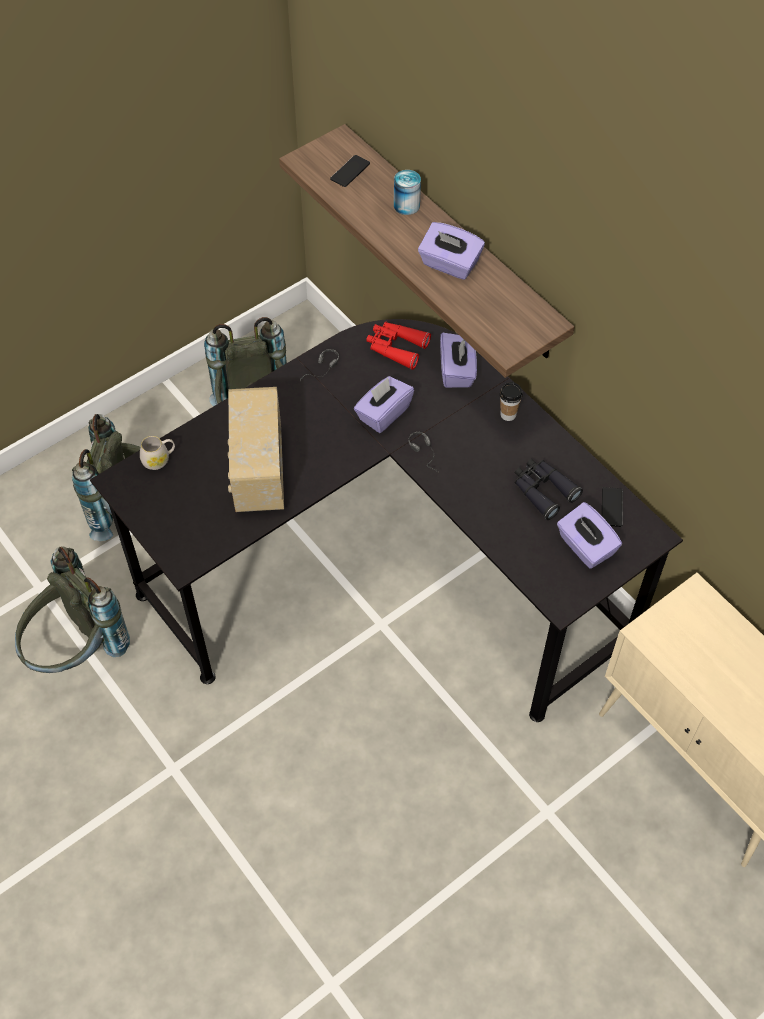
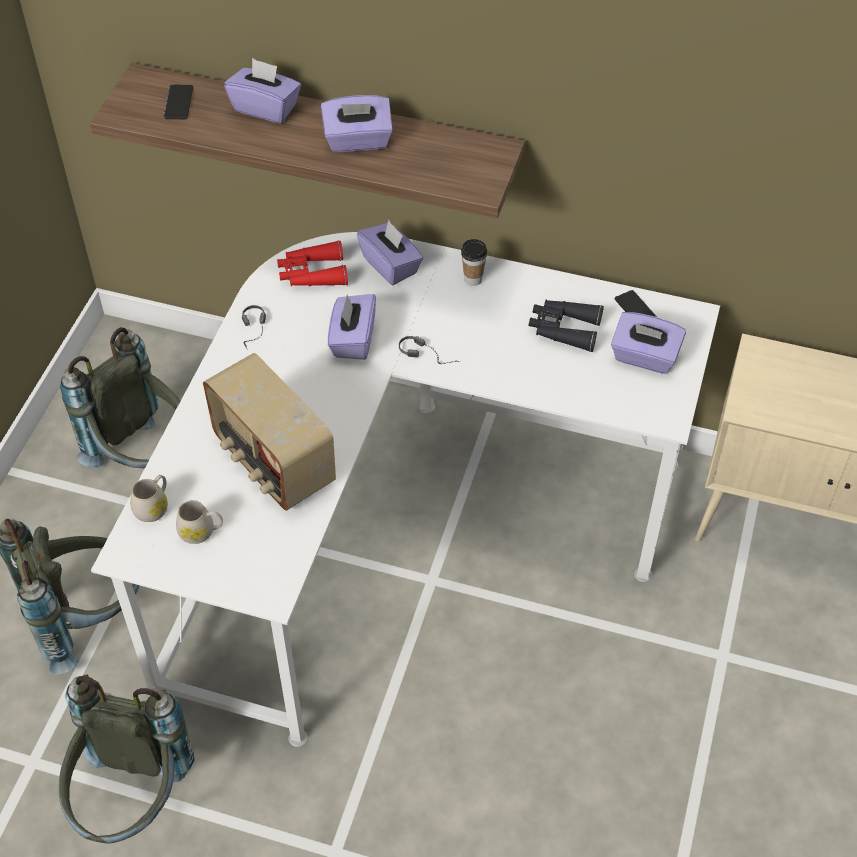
camera: 35 degrees left, 5 degrees down
black desk [90,319,683,722] -> white desk [91,232,720,747]
can [394,170,421,215] -> purple tissue box [224,58,301,123]
none -> white mug [176,500,223,544]

